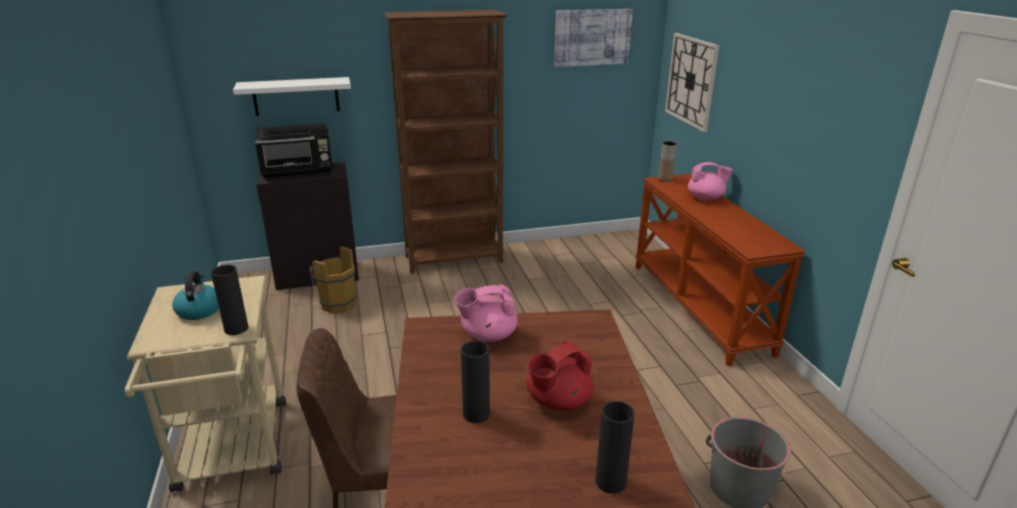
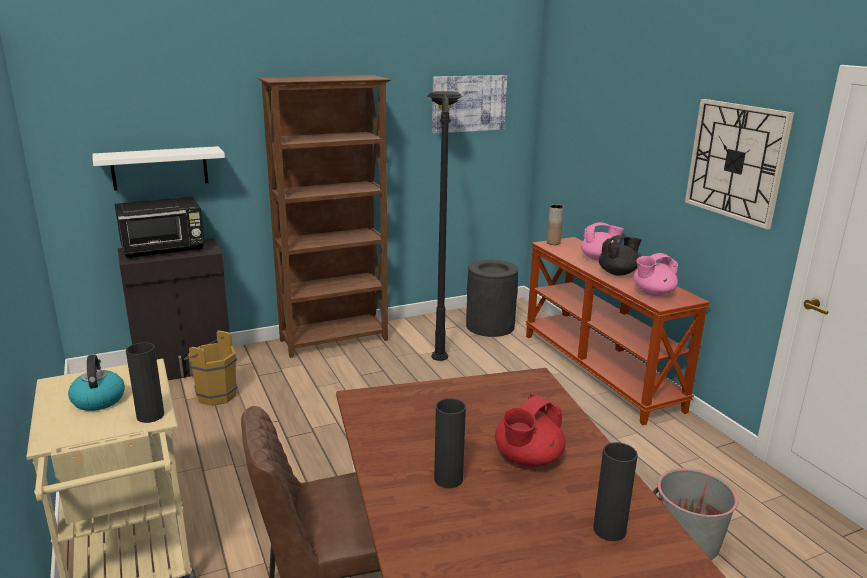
camera: 10 degrees left, 5 degrees down
pink teapot [454,284,518,342] -> pink teapot moved to [633,253,678,296]
wall clock [665,33,720,132] -> wall clock moved to [685,99,794,229]
none -> black floor lamp [428,91,463,361]
none -> black trash can [466,260,518,337]
none -> black teapot [599,235,642,276]

